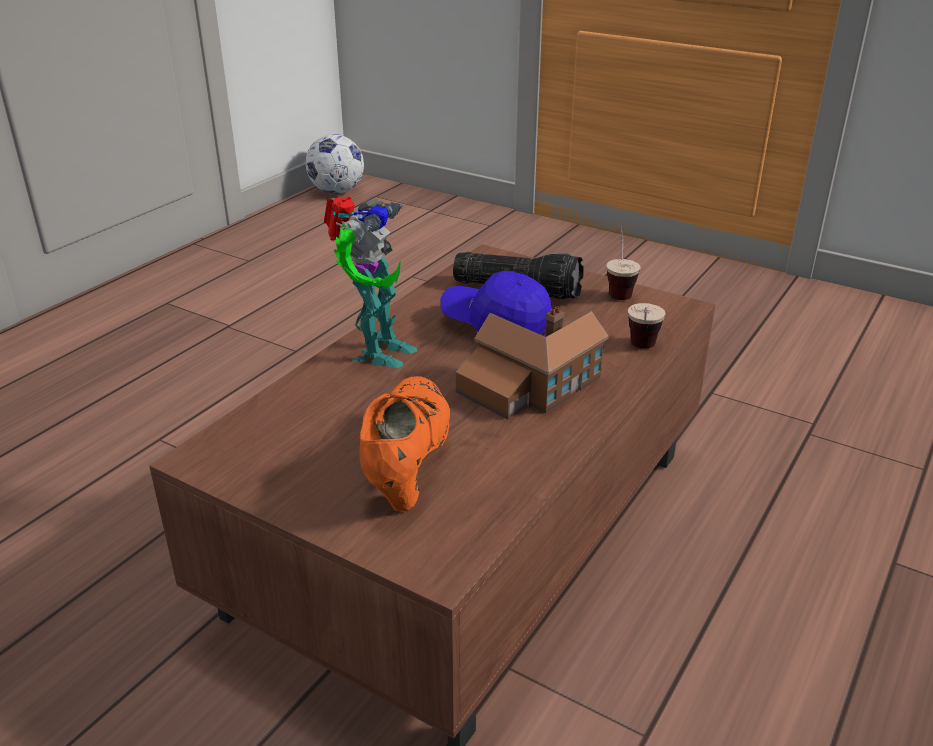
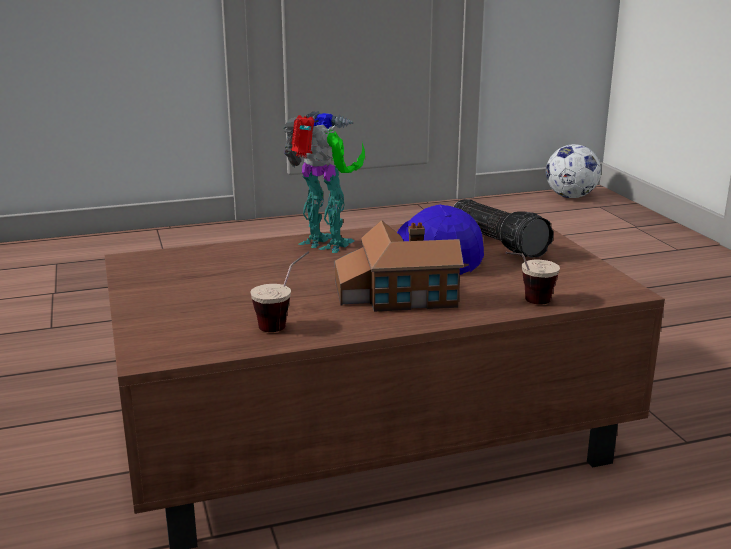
camera: 40 degrees right, 10 degrees down
toy robot [324,196,417,368] -> toy robot turned 120 degrees counterclockwise [283,111,365,253]
orange shoe [360,376,450,512] -> none
cup [606,227,640,300] -> cup moved to [250,251,309,332]

